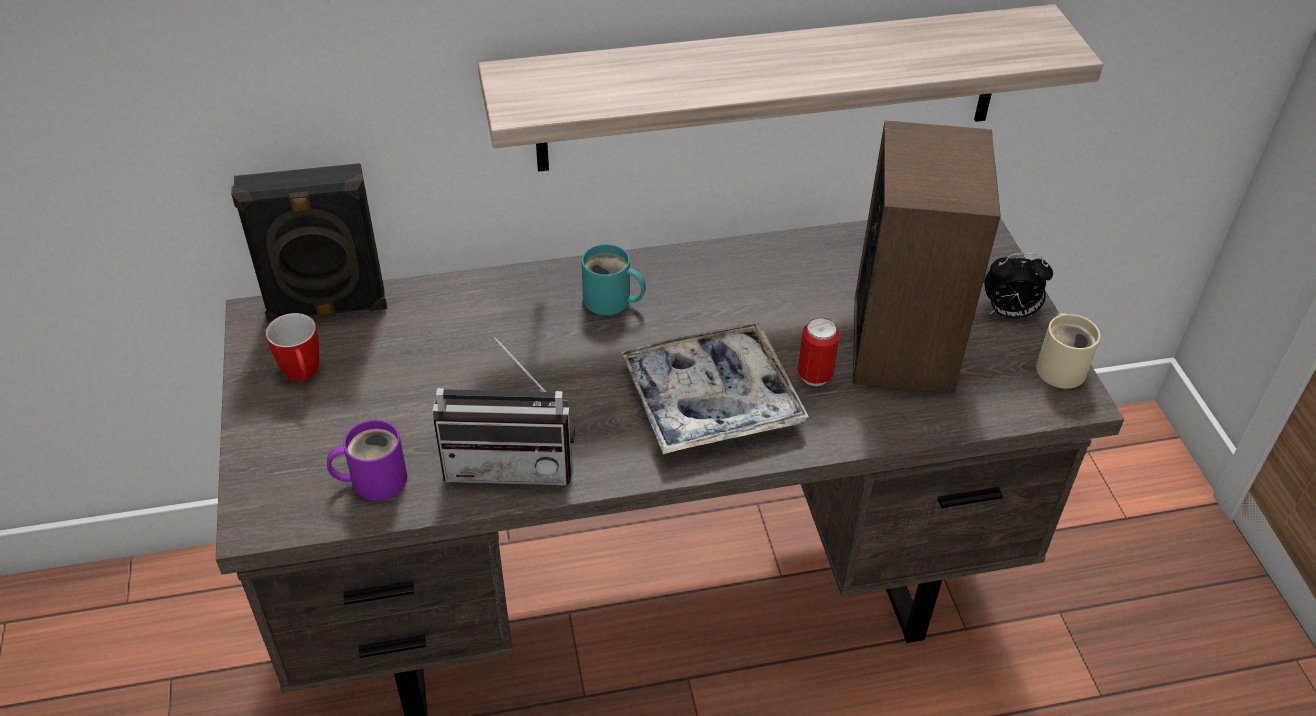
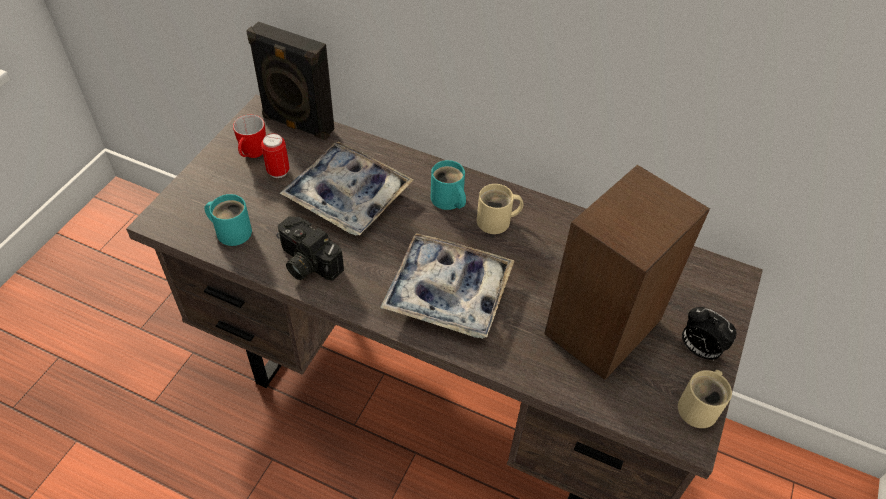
camera: 35 degrees right, 5 degrees up
purple mug [327,419,407,501] -> turquoise mug [204,194,252,246]
radio [432,331,575,485] -> camera [276,216,344,281]
shelf [478,4,1103,172] -> none
can [798,318,839,386] -> can moved to [261,133,289,178]
none -> tray [279,142,414,236]
none -> beige mug [477,184,524,234]

